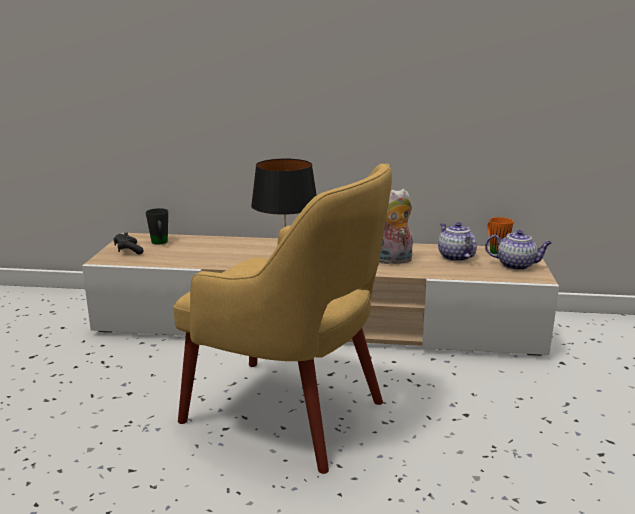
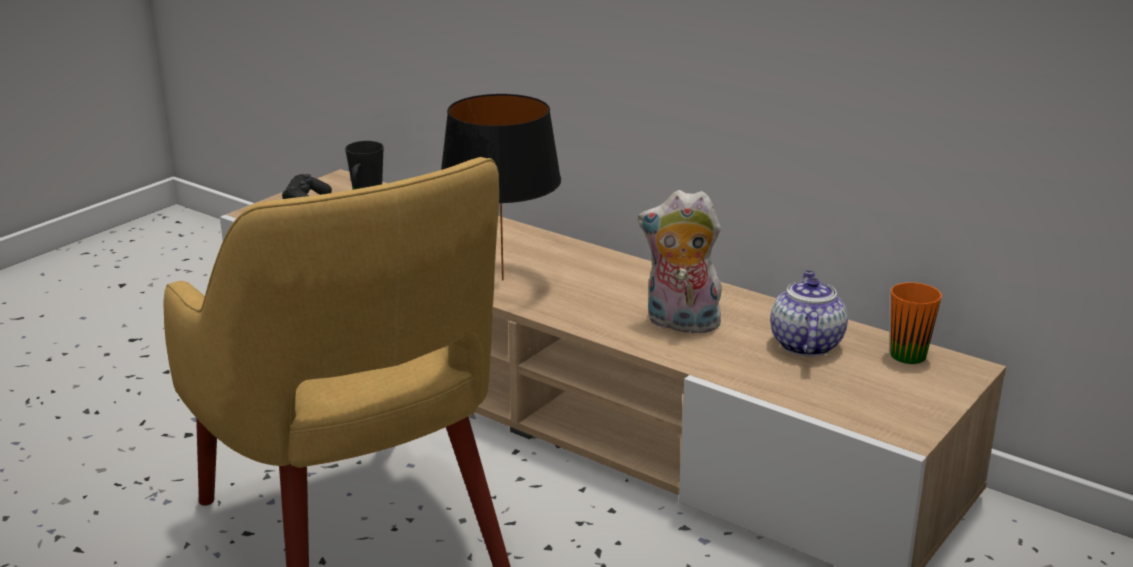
camera: 30 degrees right, 5 degrees up
teapot [485,230,552,270] -> none

